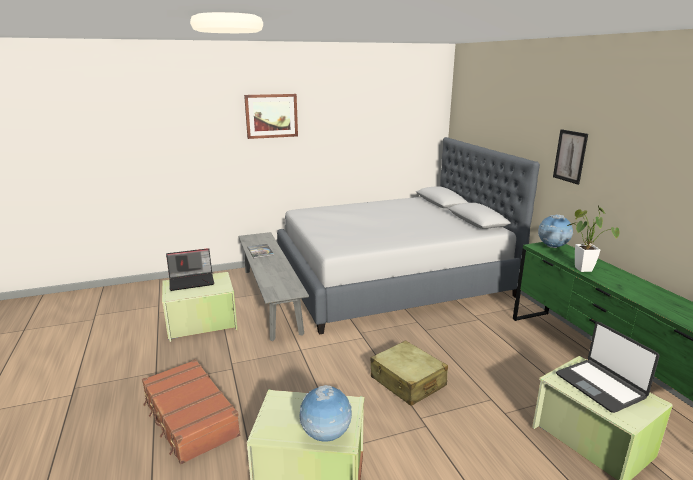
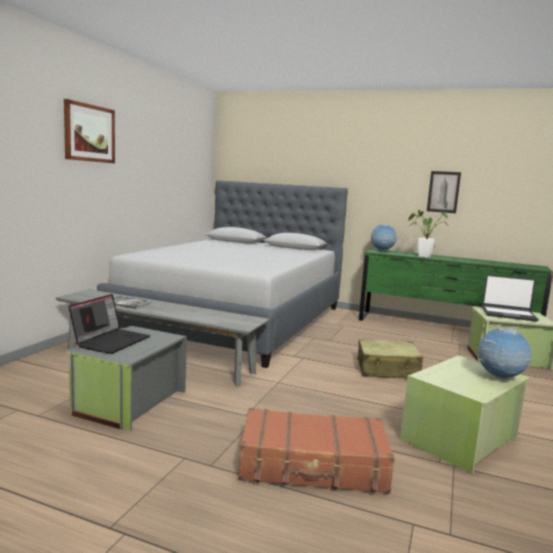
camera: 50 degrees left, 10 degrees down
green storage box [162,272,237,342] -> grey storage box [66,326,187,430]
picture [553,129,588,185] -> picture moved to [427,171,461,213]

